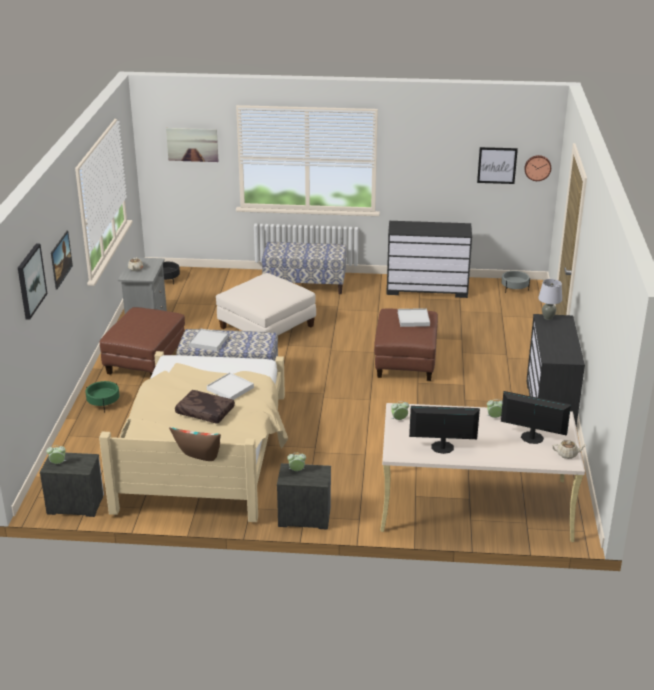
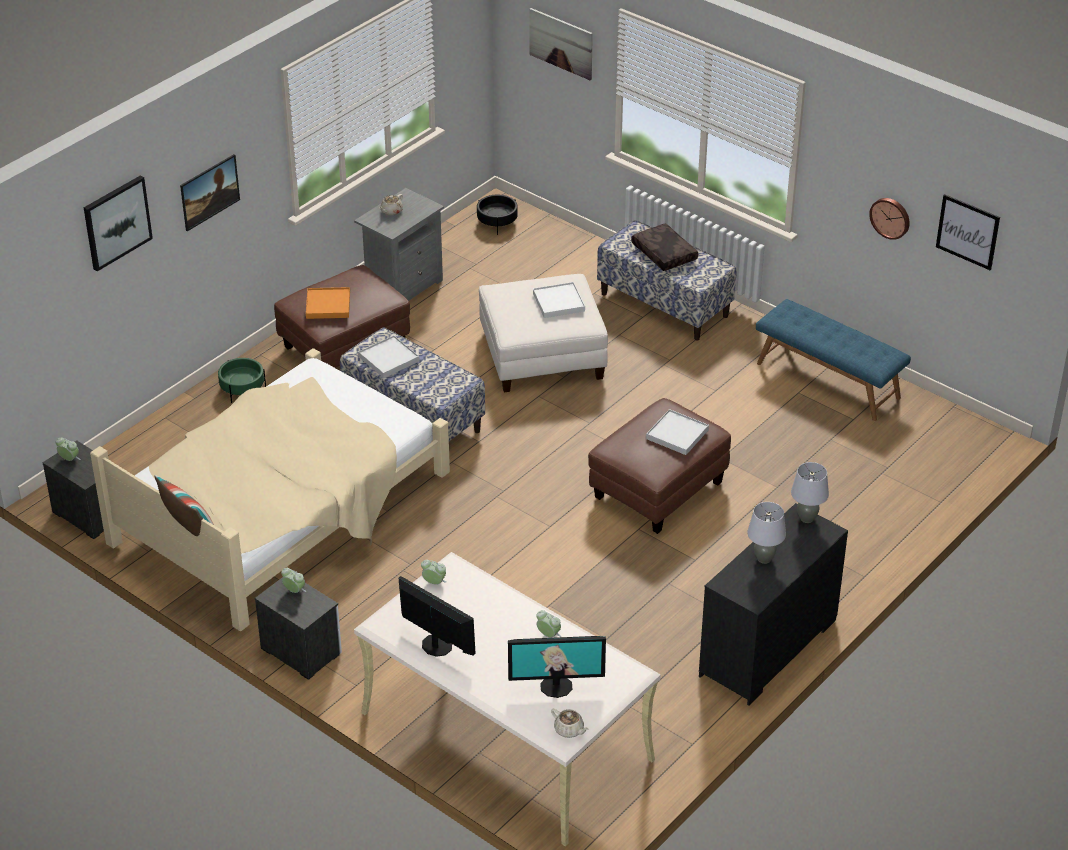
camera: 35 degrees right, 10 degrees up
brown pillow [175,390,235,424] -> brown pillow moved to [631,223,698,271]
white tray [207,373,254,400] -> white tray moved to [533,282,585,318]
black dresser [386,221,472,298] -> blue bench [756,299,911,421]
grey planter [501,270,530,293] -> none
monitor [501,391,571,444] -> monitor turned 120 degrees clockwise [508,636,606,698]
wall clock [524,155,551,181] -> wall clock moved to [869,198,910,240]
none -> orange tray [306,287,350,319]
none -> grey table lamp [747,502,786,564]

